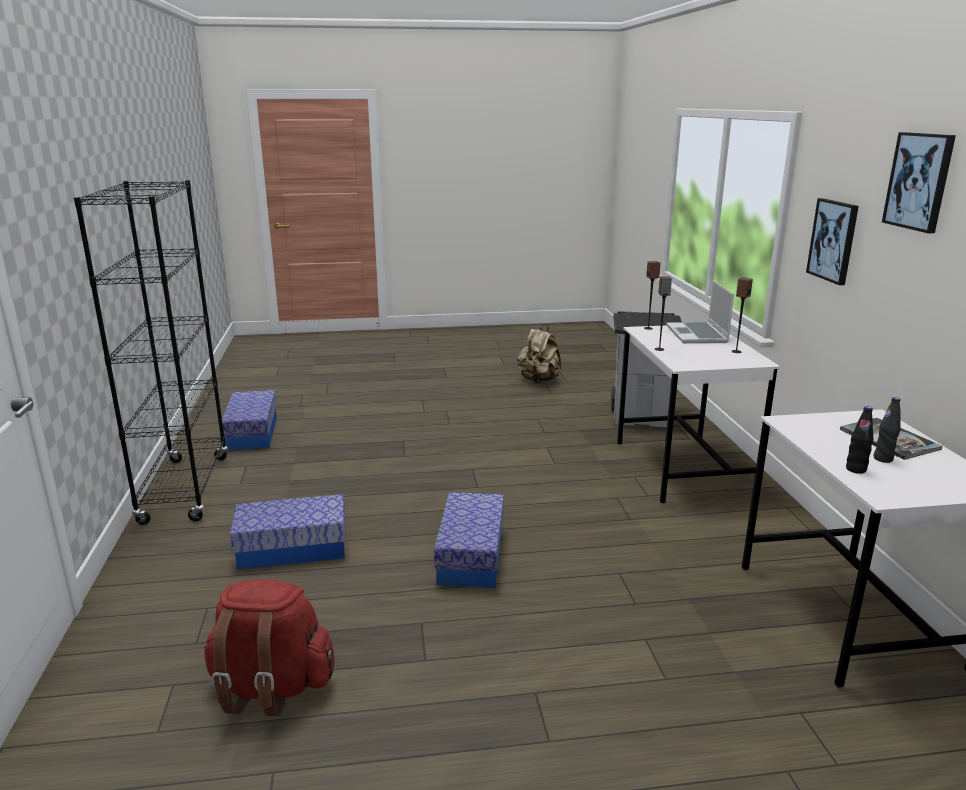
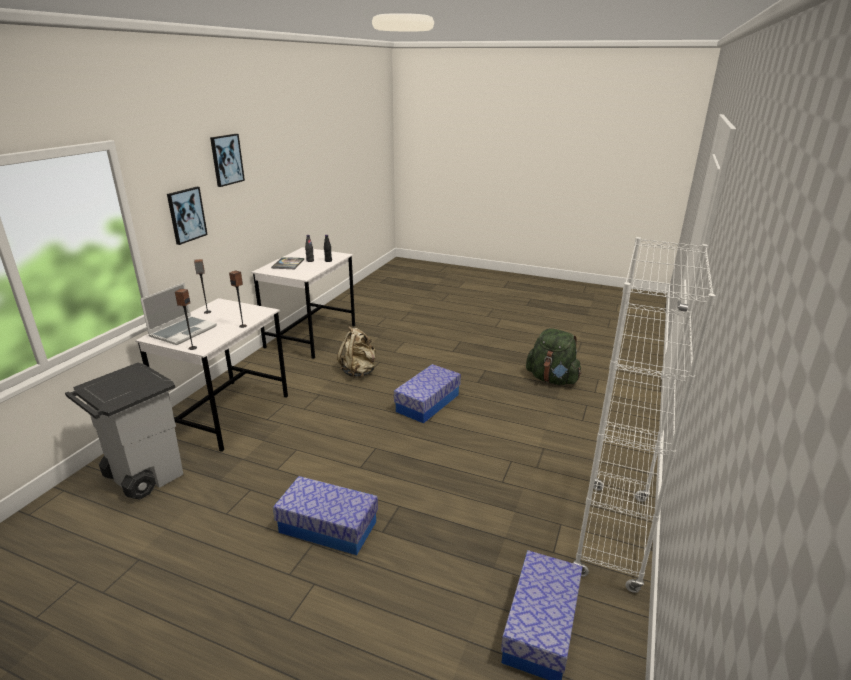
camera: 150 degrees left, 5 degrees up
black bookcase [74,180,228,525] -> white bookcase [573,237,716,593]
red backpack [204,579,334,716] -> green backpack [526,328,581,385]
storage box [229,494,346,570] -> storage box moved to [273,476,378,555]
beige backpack [517,324,561,383] -> beige backpack moved to [337,326,376,378]

